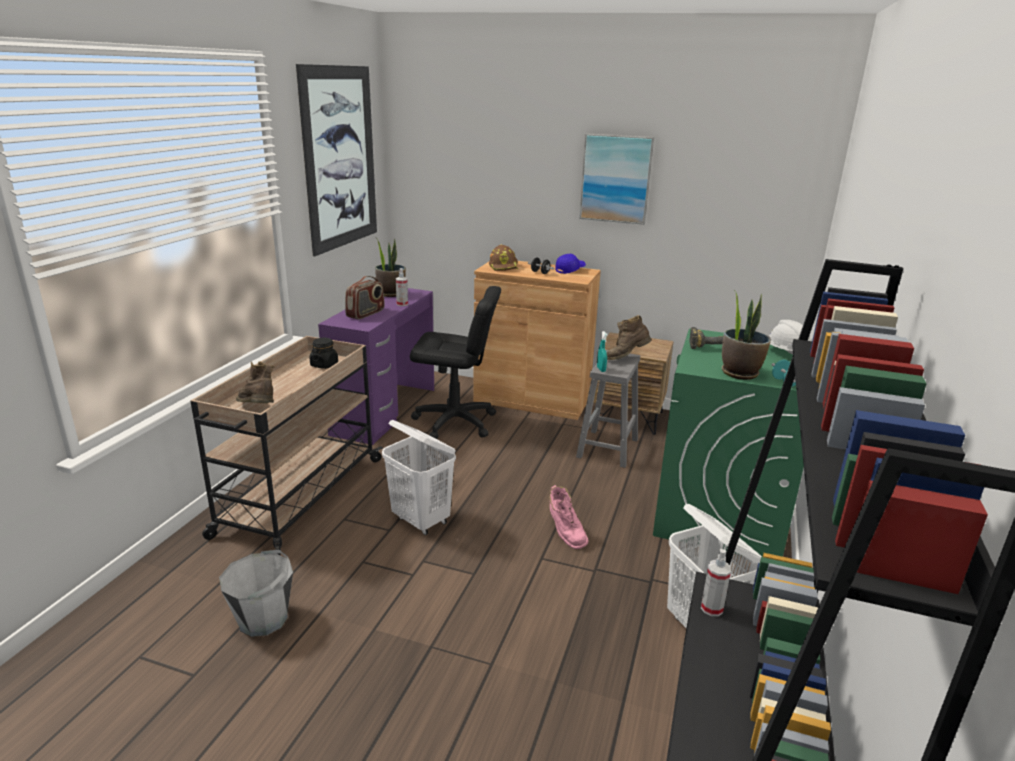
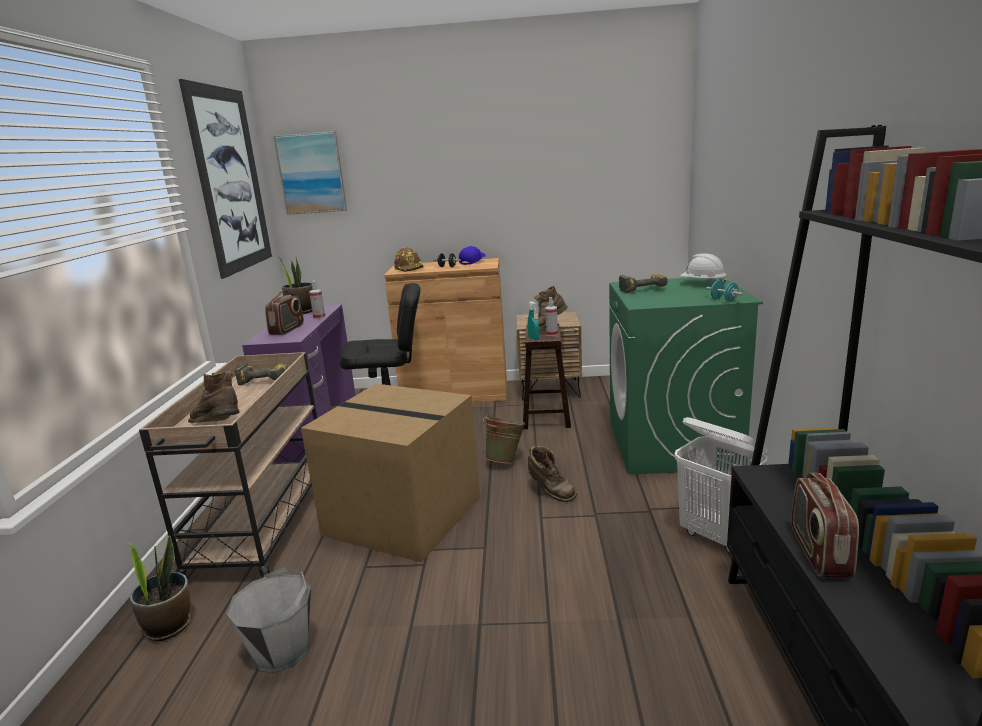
camera: 15 degrees left, 5 degrees down
black jar [309,338,338,369] -> power drill [235,363,288,385]
white laundry basket [382,420,456,535] -> cardboard box [301,384,480,562]
pink boot [549,485,589,549] -> brown boot [528,446,577,502]
grey stool [576,350,640,468] -> brown stool [523,324,571,429]
picture [580,134,654,225] -> picture moved to [274,131,347,215]
spray bottle [701,549,731,616] -> spray bottle moved to [545,297,558,336]
potted plant [722,290,771,380] -> potted plant moved to [128,535,190,641]
none -> green bucket [483,414,525,464]
none -> radio [791,473,859,578]

